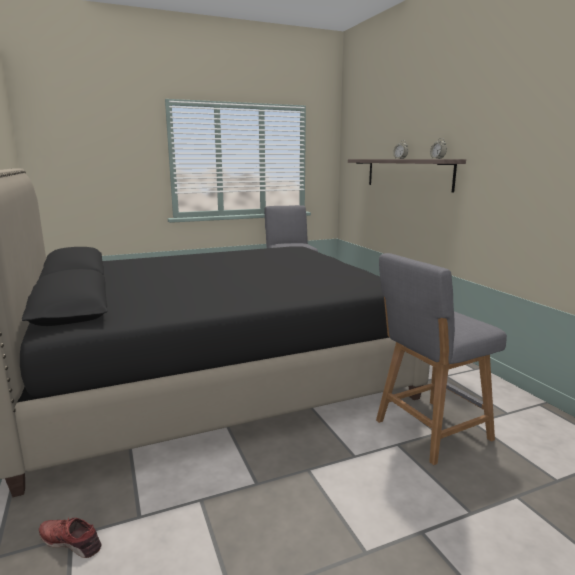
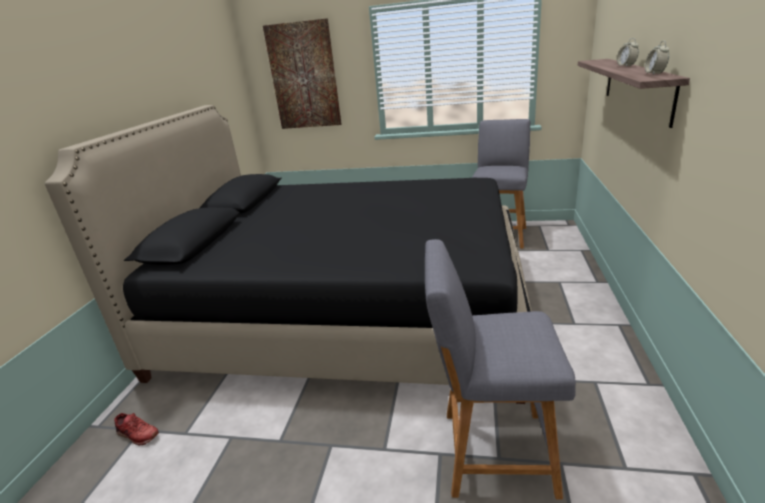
camera: 35 degrees right, 10 degrees up
red shoe [39,517,101,558] -> red shoe turned 150 degrees clockwise [114,413,159,445]
none -> picture [263,18,342,129]

